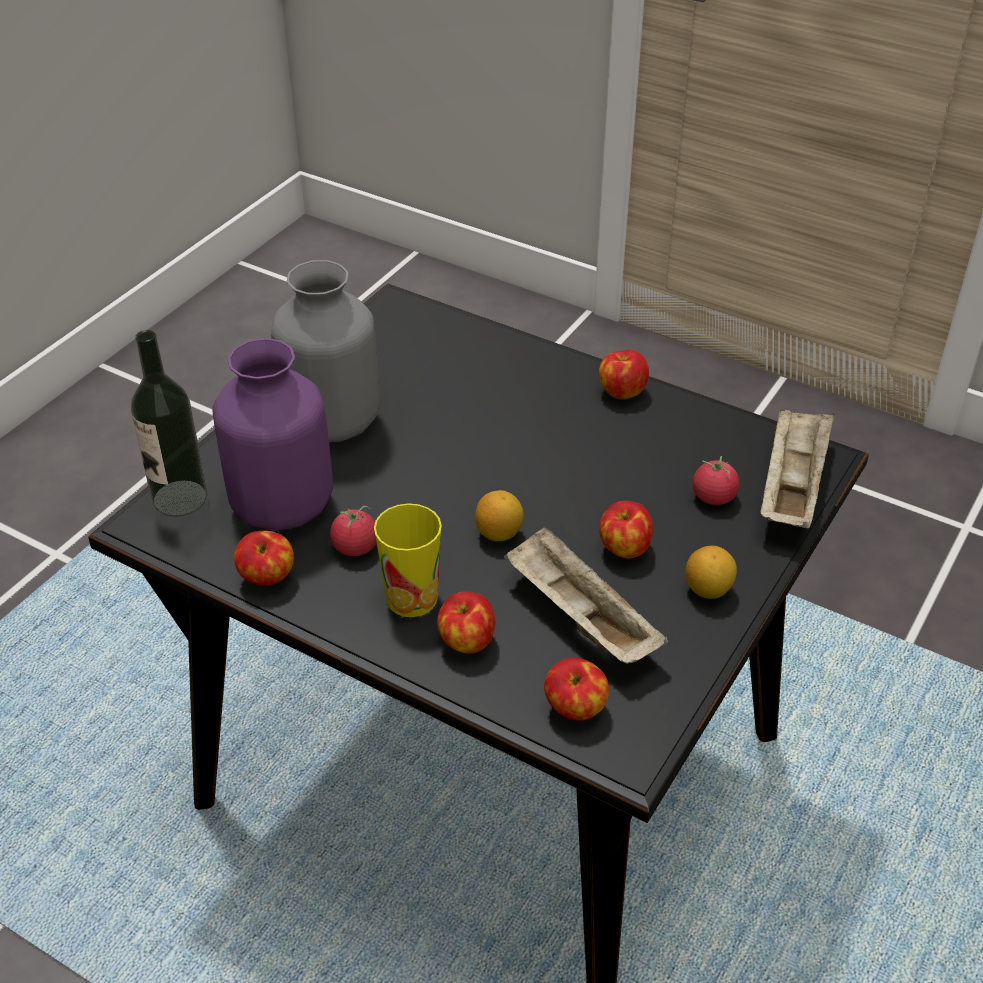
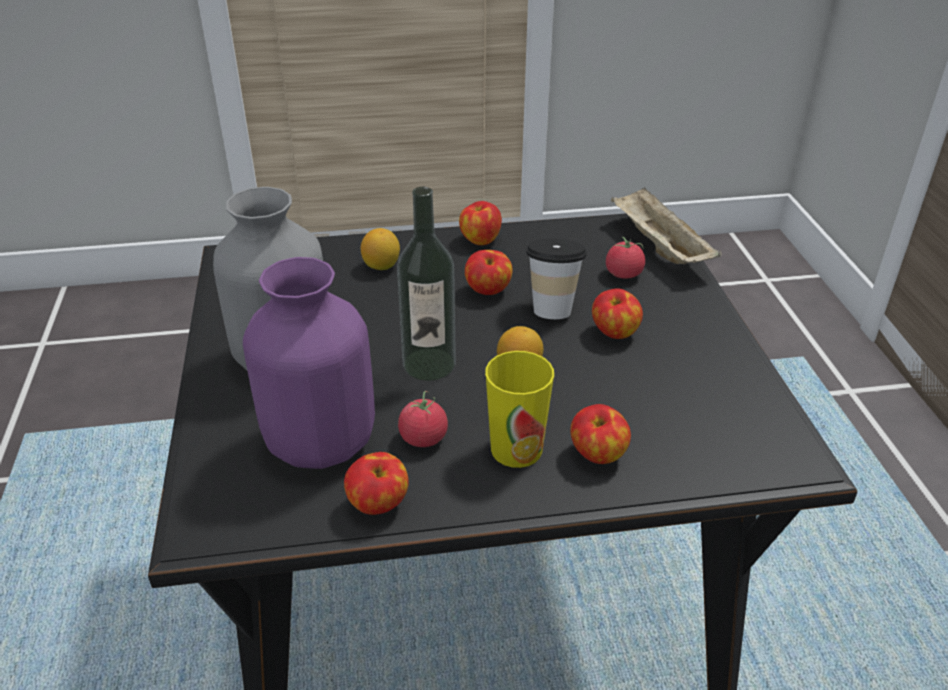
camera: 40 degrees left, 5 degrees down
bottle [131,330,207,517] -> bottle moved to [397,187,456,381]
beige tray [504,525,668,664] -> none
apple [544,657,609,721] -> apple moved to [465,250,513,295]
lemon [685,546,737,599] -> lemon moved to [361,228,400,270]
none -> cup [526,238,587,319]

